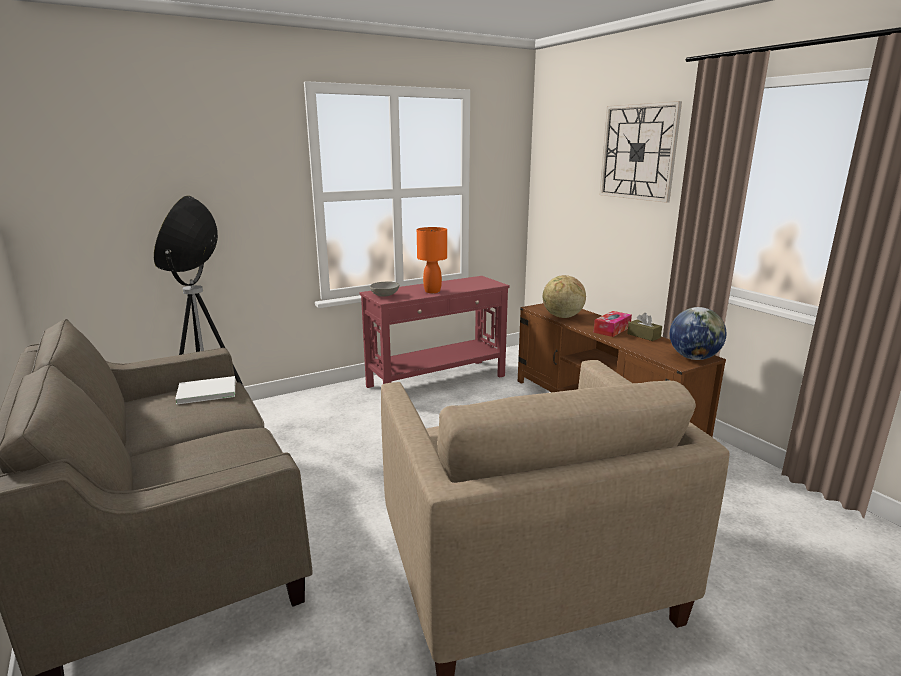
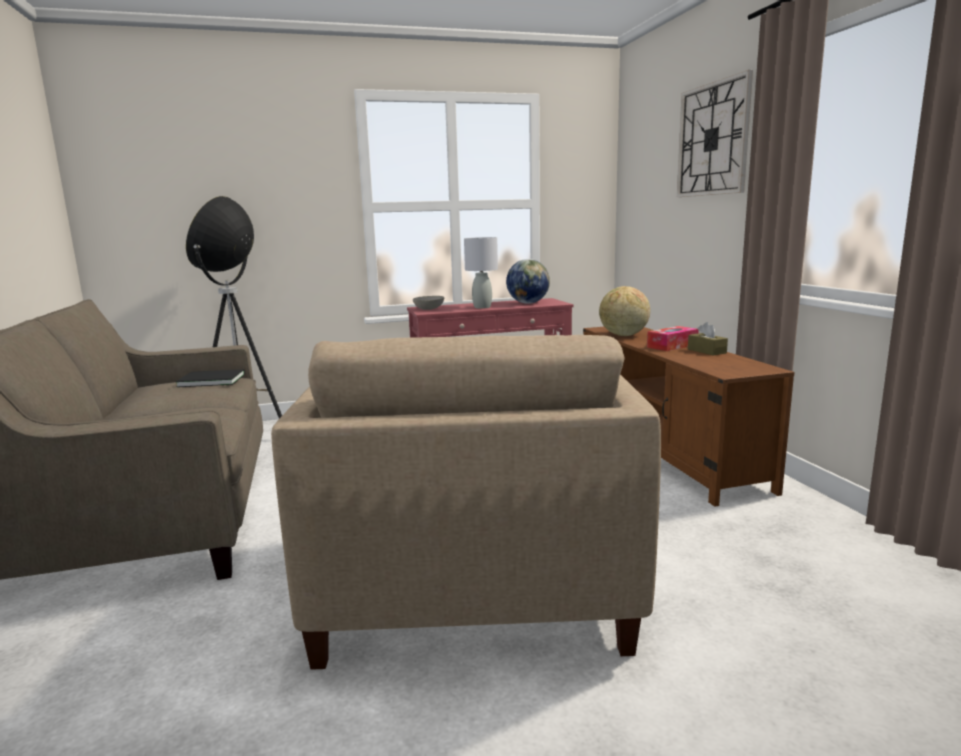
camera: 15 degrees right, 5 degrees down
white book [175,376,235,405] -> black book [176,369,245,387]
orange table lamp [417,227,447,293] -> grey table lamp [464,237,498,309]
globe [670,307,727,360] -> globe moved to [506,259,550,304]

